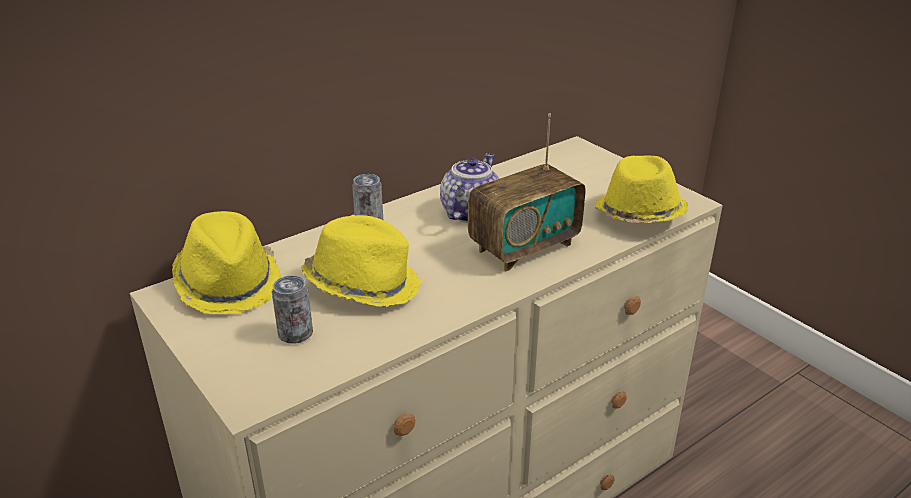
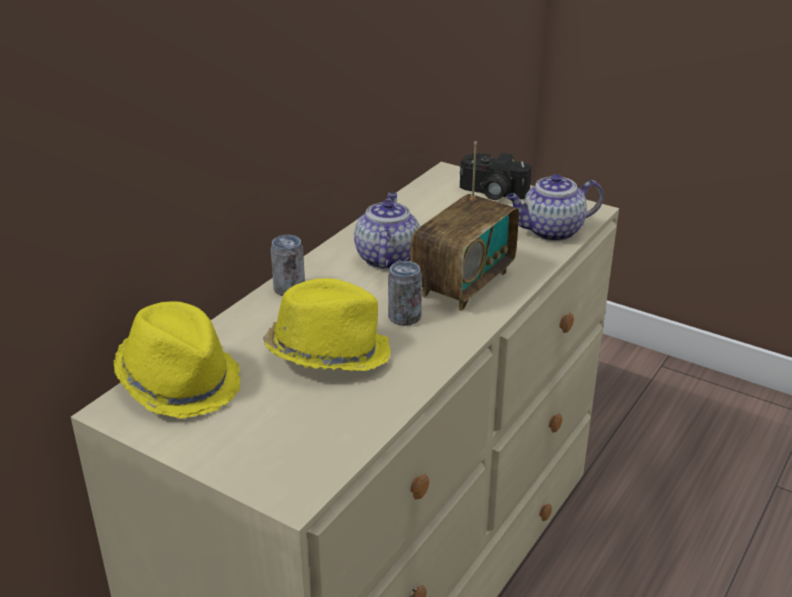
camera: 20 degrees left, 0 degrees up
can [272,275,313,344] -> can moved to [388,261,422,326]
yellow hat [595,156,688,223] -> teapot [506,174,604,241]
none -> camera [460,152,532,200]

